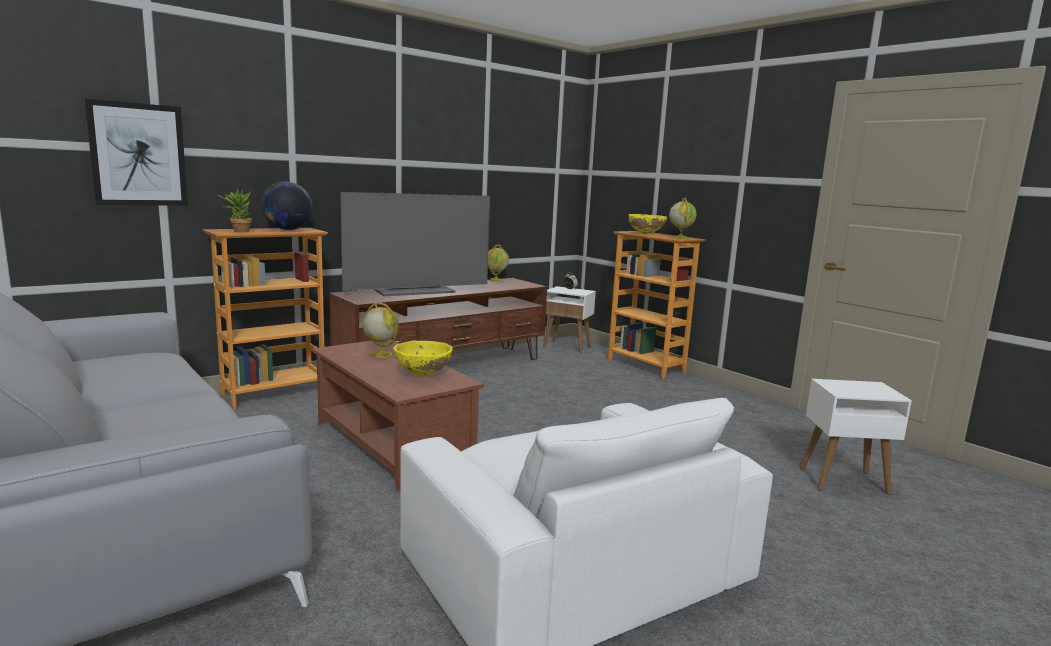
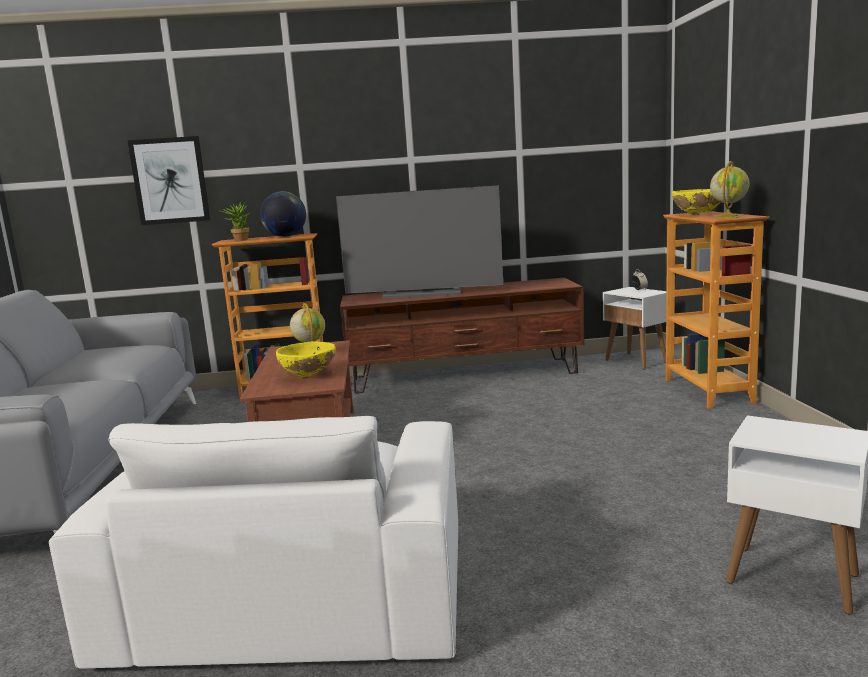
camera: 35 degrees right, 0 degrees up
globe [488,245,509,282] -> none

